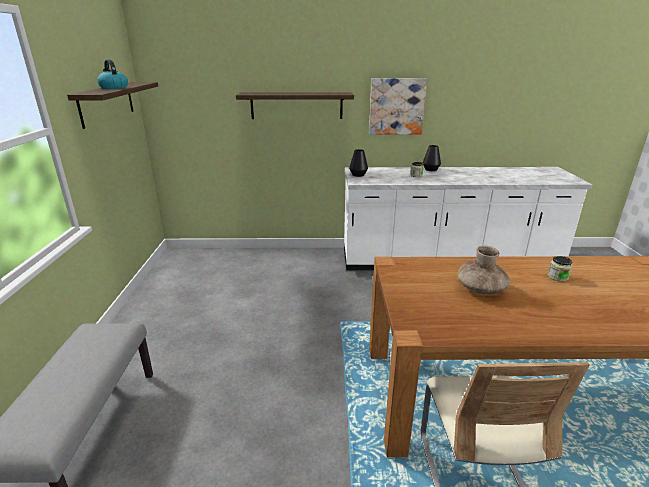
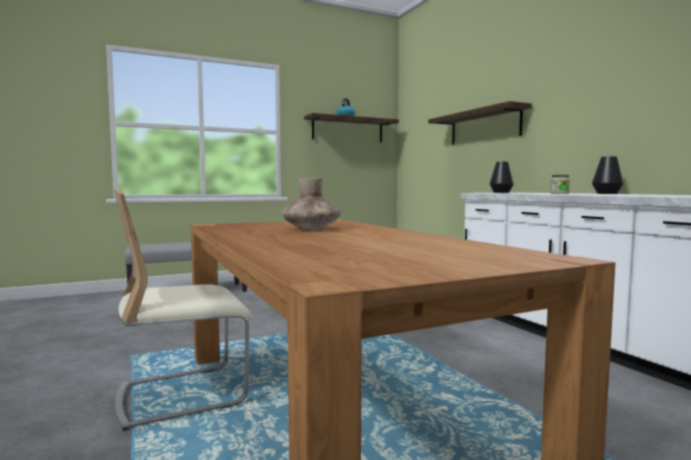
camera: 65 degrees right, 20 degrees down
picture [369,78,427,135] -> none
jar [548,256,572,282] -> none

